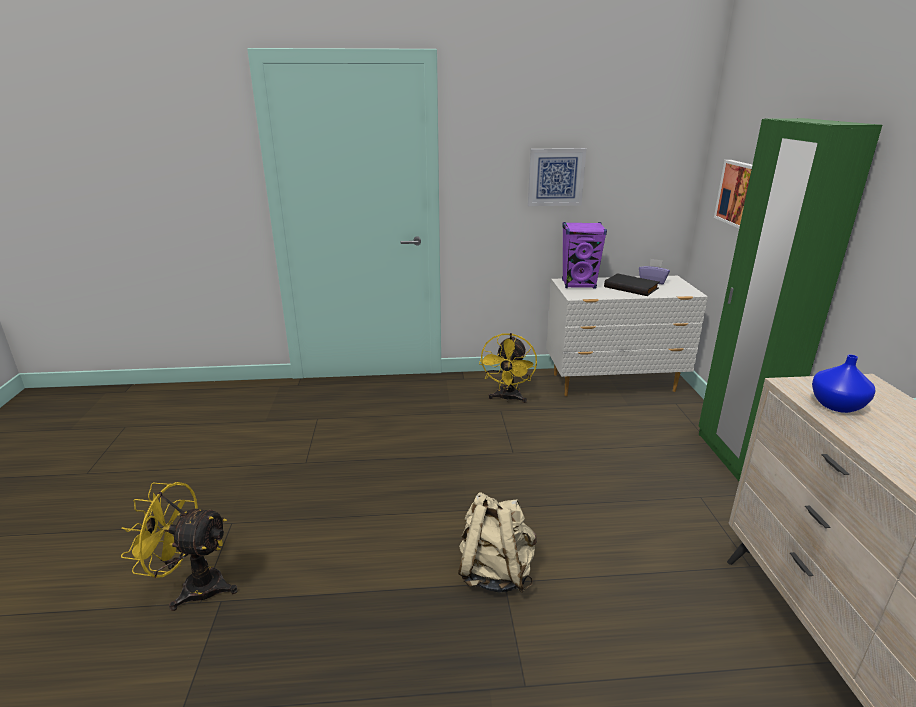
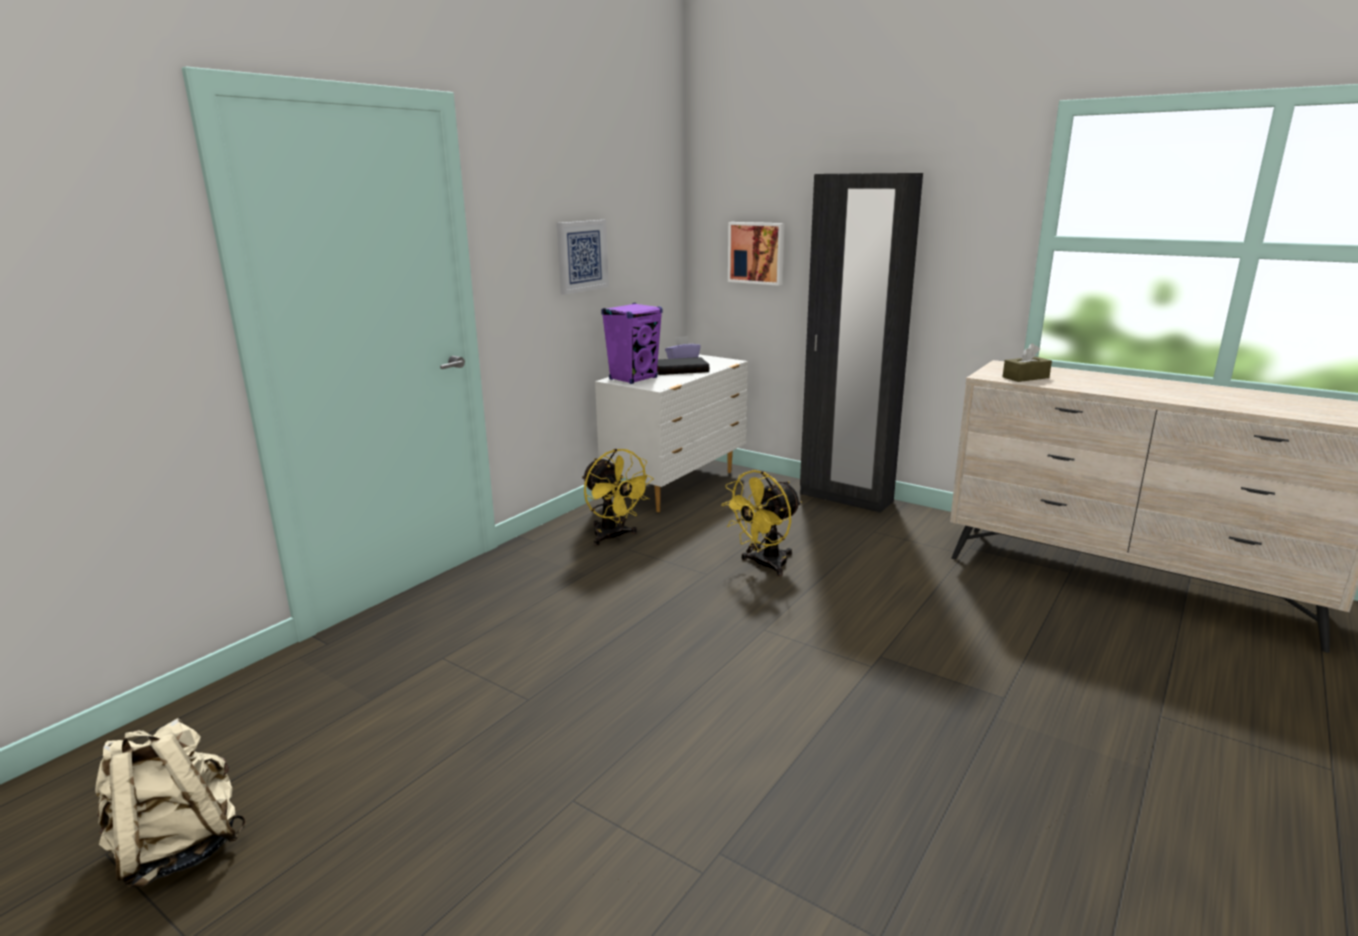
camera: 50 degrees left, 5 degrees down
yellow fan [121,482,238,611] -> yellow fan moved to [721,470,802,576]
beige backpack [458,492,537,593] -> beige backpack moved to [95,718,246,888]
green wardrobe [698,118,882,481] -> black wardrobe [800,173,923,513]
blue vase [812,354,875,413] -> brown tissue box [1002,343,1052,382]

